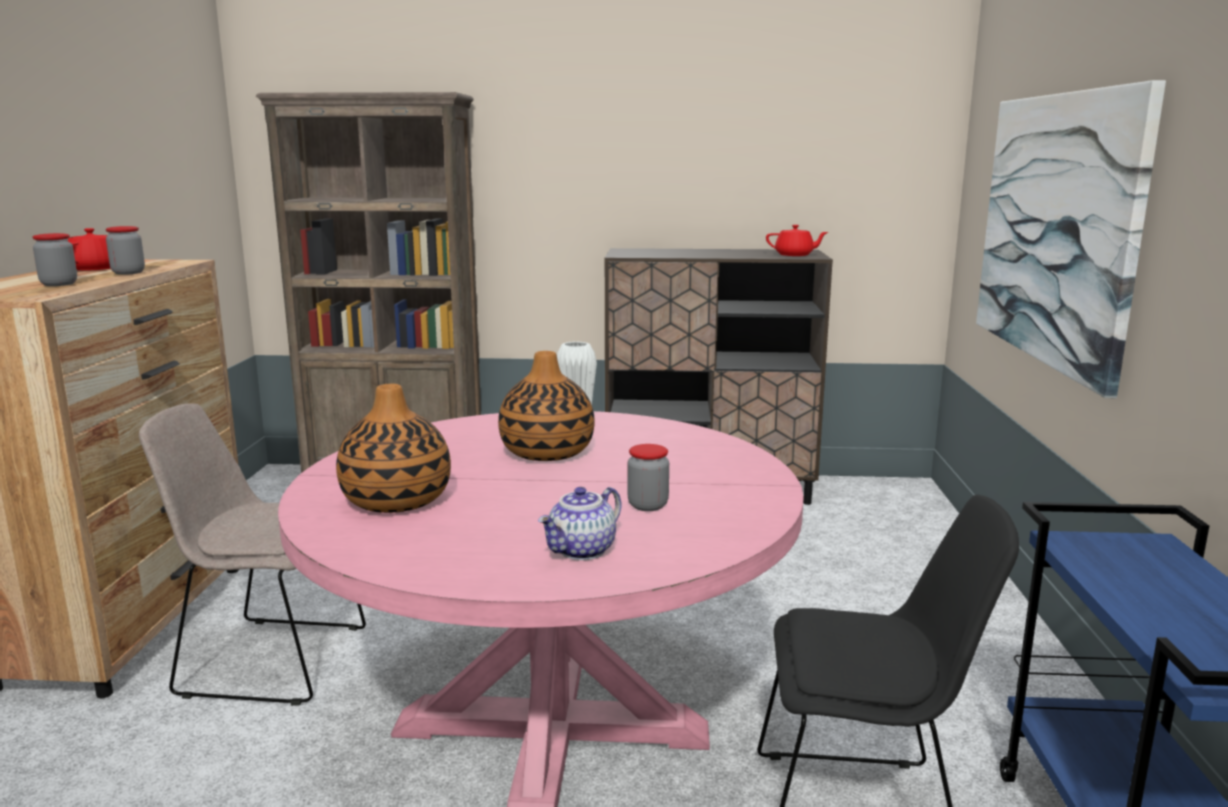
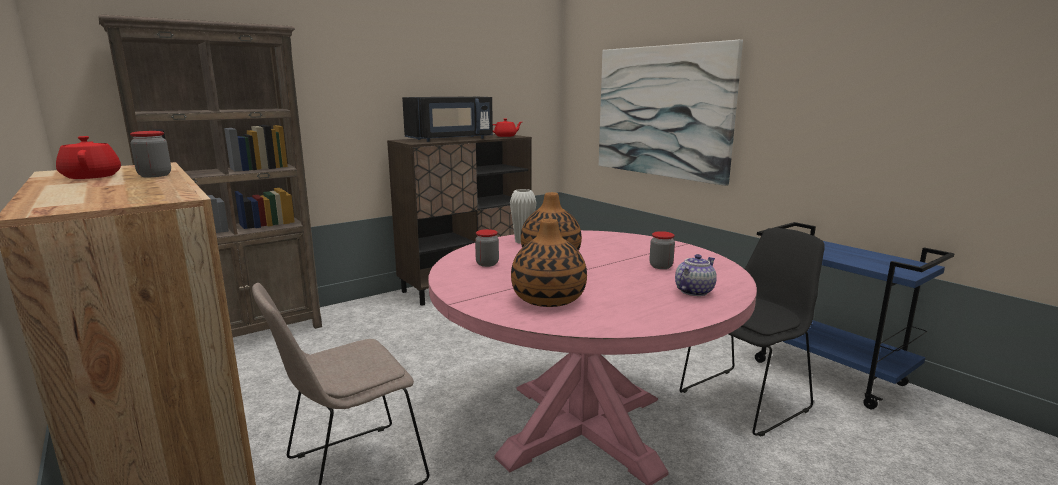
camera: 40 degrees left, 0 degrees up
jar [32,233,77,286] -> jar moved to [475,229,499,267]
teapot [538,487,622,560] -> teapot turned 135 degrees counterclockwise [675,254,717,296]
none -> black microwave [402,97,493,142]

